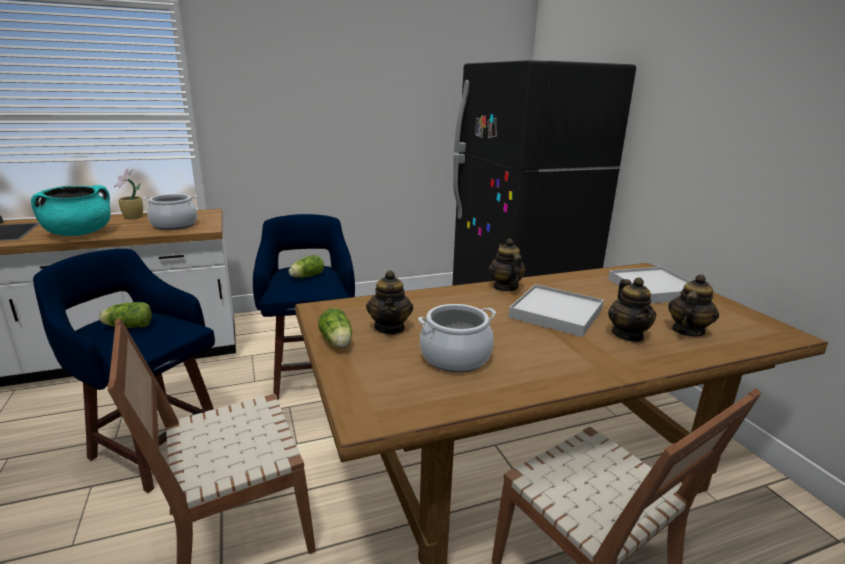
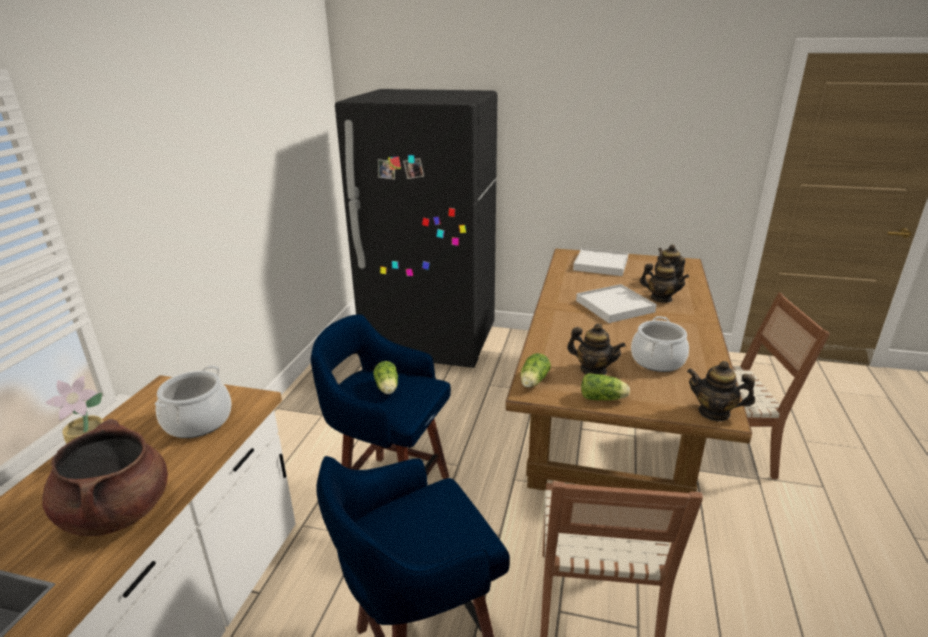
camera: 55 degrees left, 5 degrees up
turquoise cooking pot [31,185,111,236] -> brown cooking pot [42,419,168,536]
lettuce [99,302,152,328] -> lettuce moved to [520,353,551,388]
teapot [489,238,526,292] -> teapot moved to [687,361,755,421]

